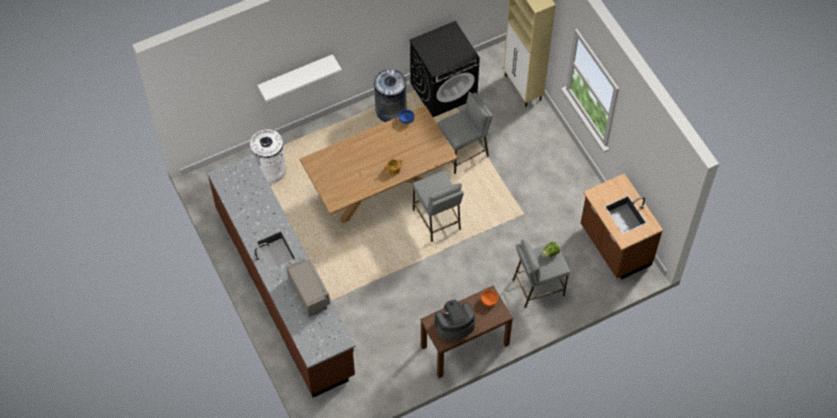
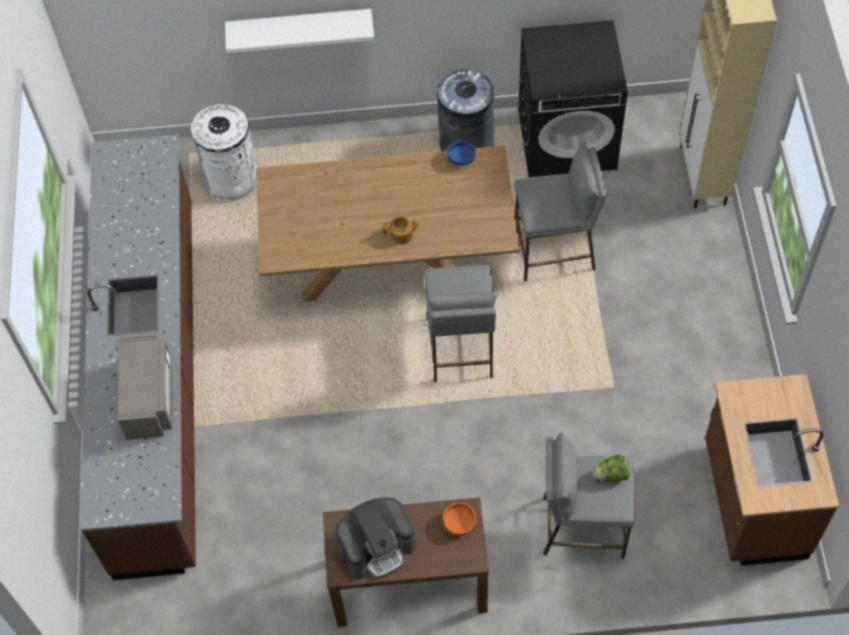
camera: 25 degrees right, 0 degrees up
coffee machine [435,300,475,341] -> coffee machine turned 150 degrees clockwise [336,497,416,579]

